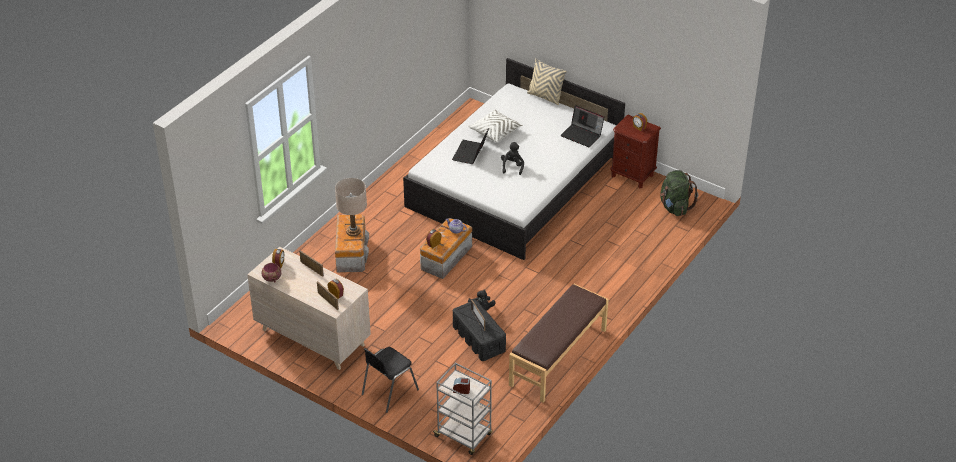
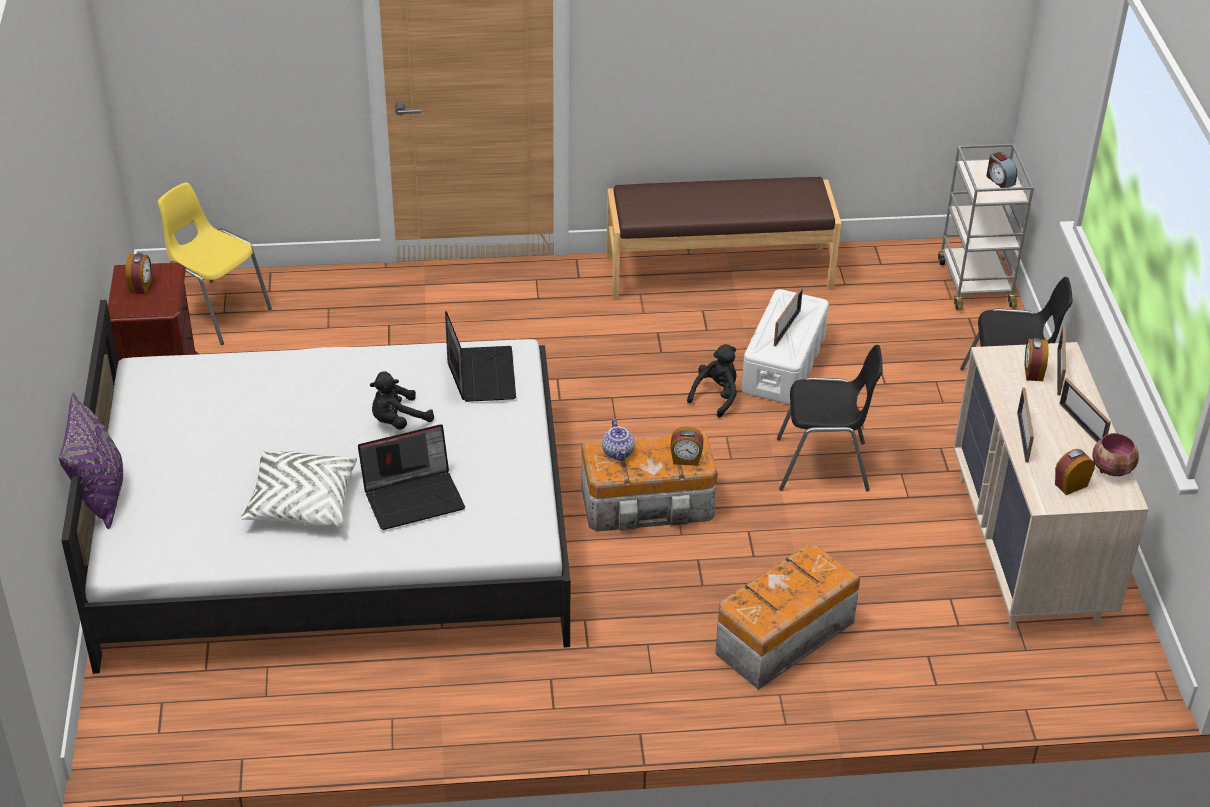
camera: 130 degrees left, 0 degrees up
beige table lamp [335,178,367,237] -> none
black storage box [453,300,506,361] -> white storage box [741,289,829,404]
beige pillow [527,58,567,105] -> purple pillow [58,393,123,529]
laptop [560,105,604,147] -> laptop moved to [445,311,516,402]
green backpack [660,170,698,216] -> yellow chair [158,182,272,345]
none -> black chair [777,345,883,492]
none -> picture frame [1060,378,1111,443]

